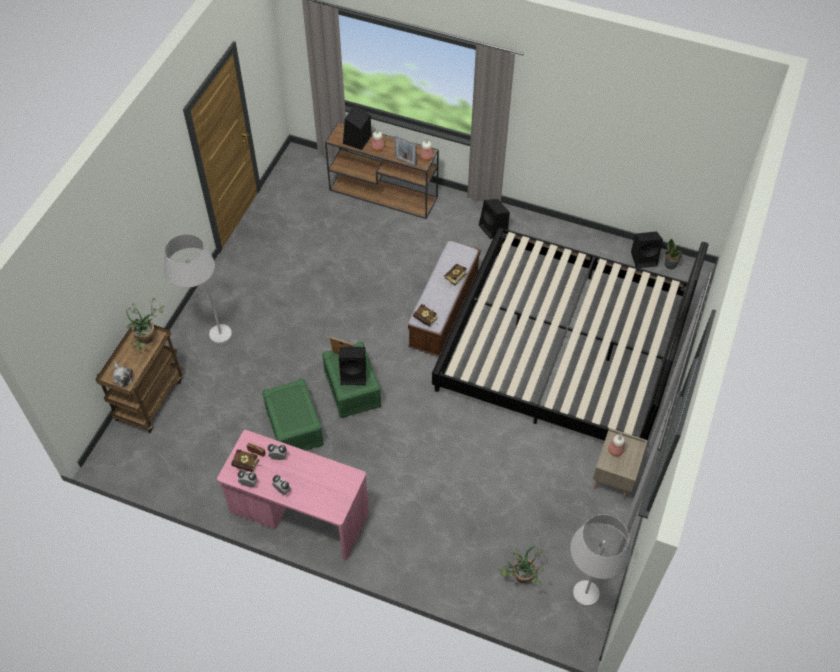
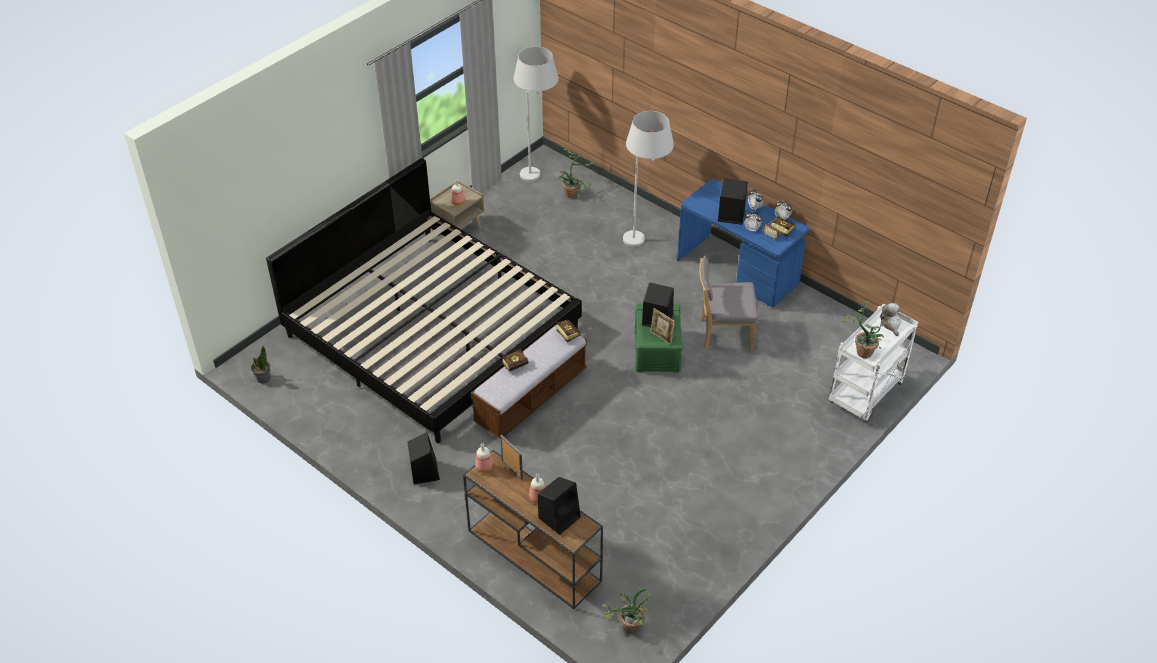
camera: 160 degrees left, 10 degrees down
brown cart [95,319,183,433] -> white cart [829,304,918,422]
white floor lamp [164,234,232,344] -> white floor lamp moved to [623,111,674,247]
pink desk [217,430,369,561] -> blue desk [677,179,809,307]
green storage box [262,379,324,450] -> grey chair [699,256,758,350]
black speaker [631,231,663,268] -> black speaker moved to [718,178,748,225]
none -> potted plant [602,589,654,634]

